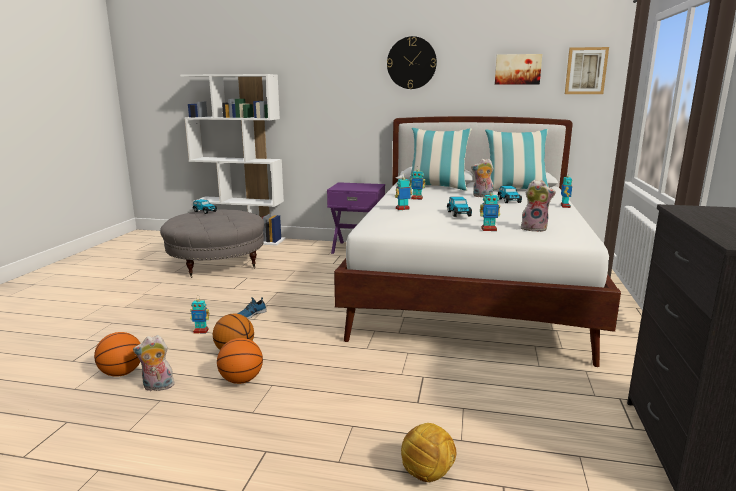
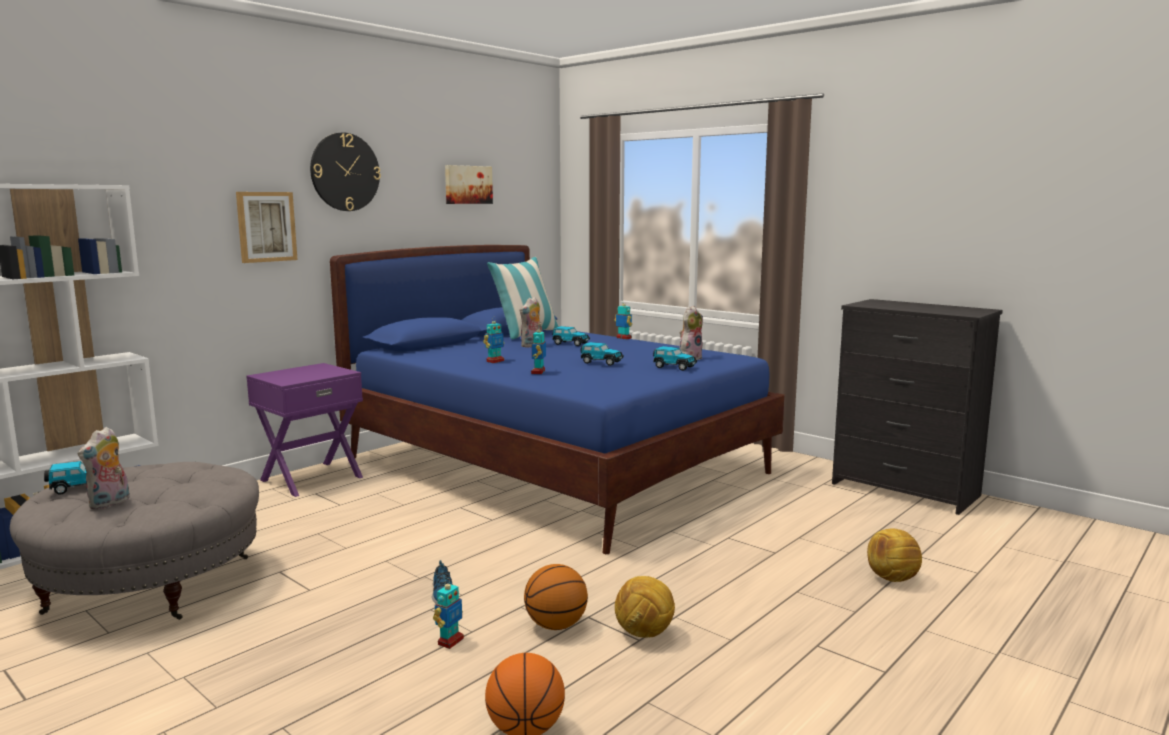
camera: 60 degrees left, 5 degrees down
plush toy [133,335,175,391] -> plush toy moved to [77,427,130,510]
basketball [217,338,263,384] -> football [615,576,675,638]
white bed [334,116,621,367] -> blue bed [330,245,785,554]
pillow [409,128,472,191] -> none
toy robot [480,190,500,231] -> toy car [653,346,697,371]
picture [565,47,609,94] -> picture moved to [236,192,298,263]

